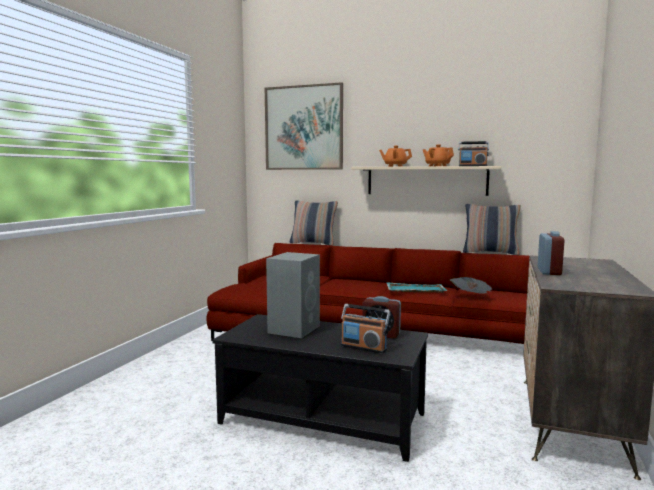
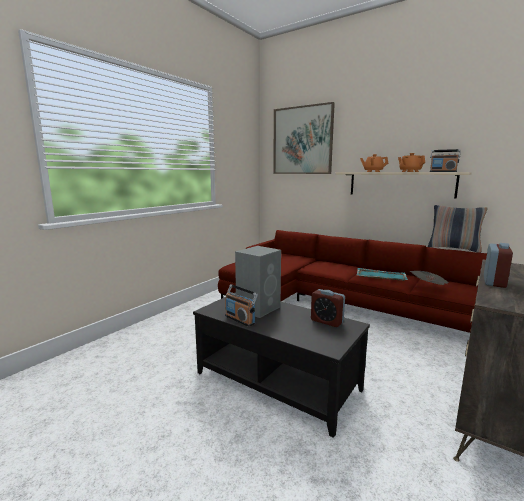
camera: 15 degrees right, 5 degrees up
pillow [290,200,338,246] -> none
radio [341,304,390,354] -> radio moved to [225,284,258,327]

